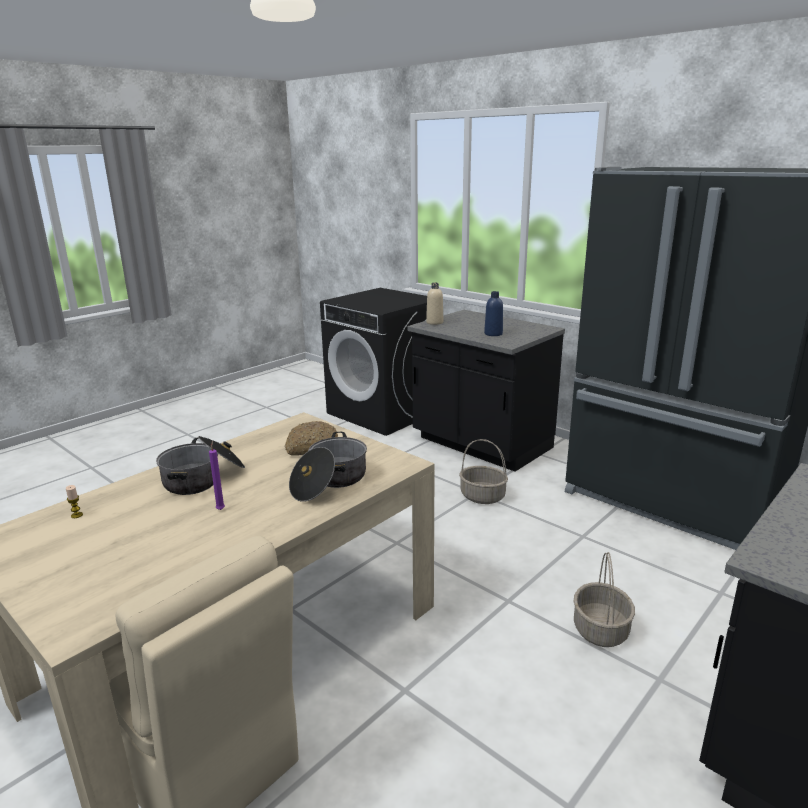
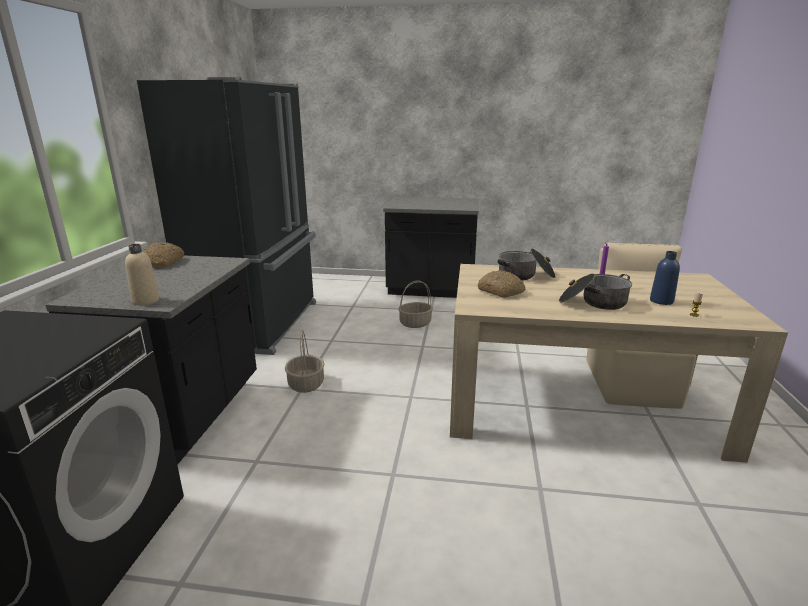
camera: 125 degrees left, 0 degrees up
blue bottle [484,291,503,336] -> blue bottle moved to [650,251,680,305]
none -> bread [142,242,184,267]

